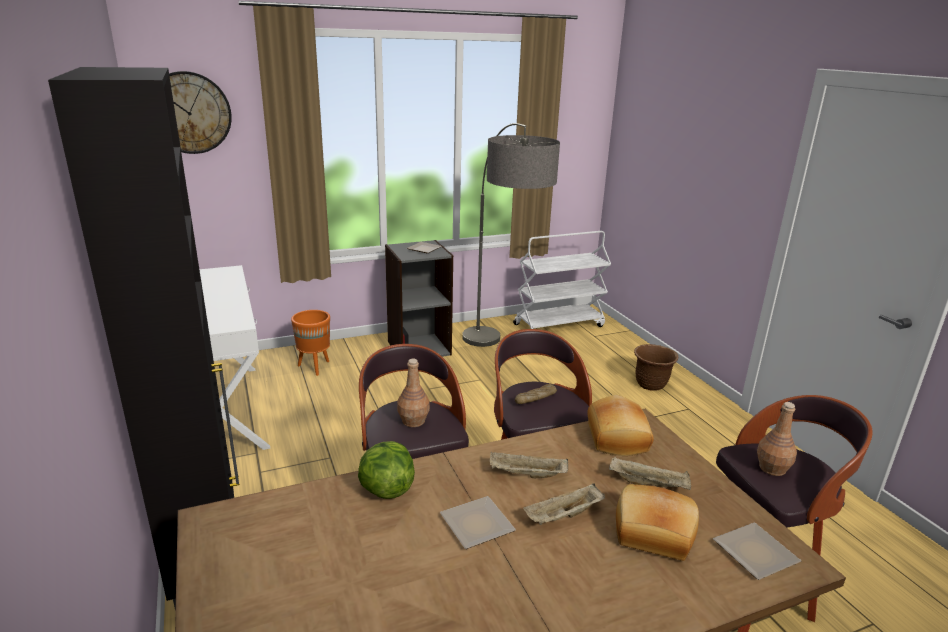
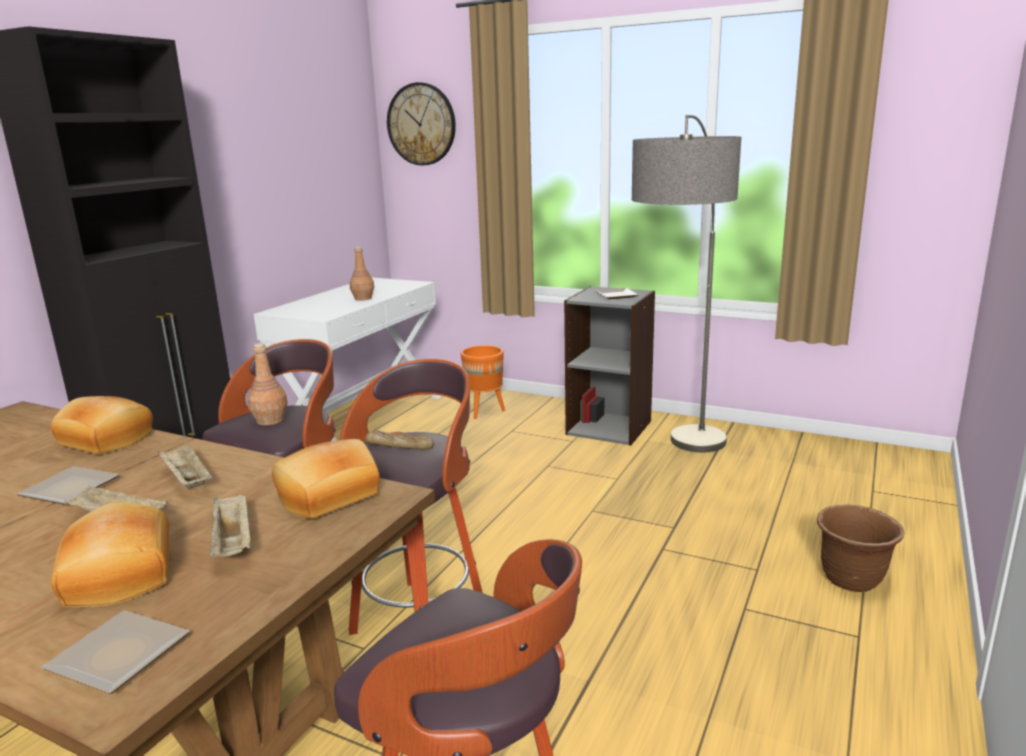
camera: 50 degrees right, 5 degrees down
lettuce [358,441,415,499] -> bread [51,396,153,454]
white cart [513,231,611,329] -> none
brown bottle [757,402,797,476] -> brown bottle moved to [350,247,374,301]

